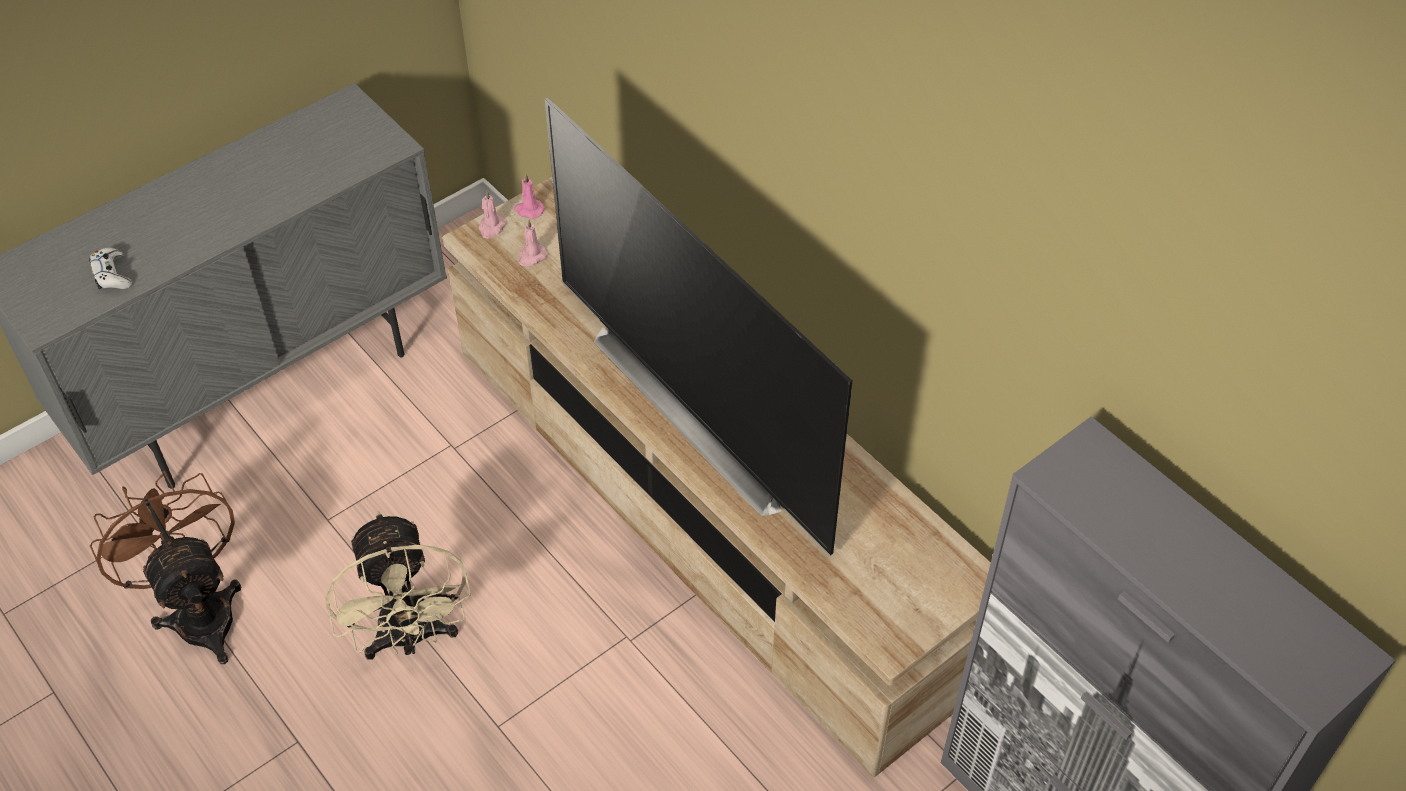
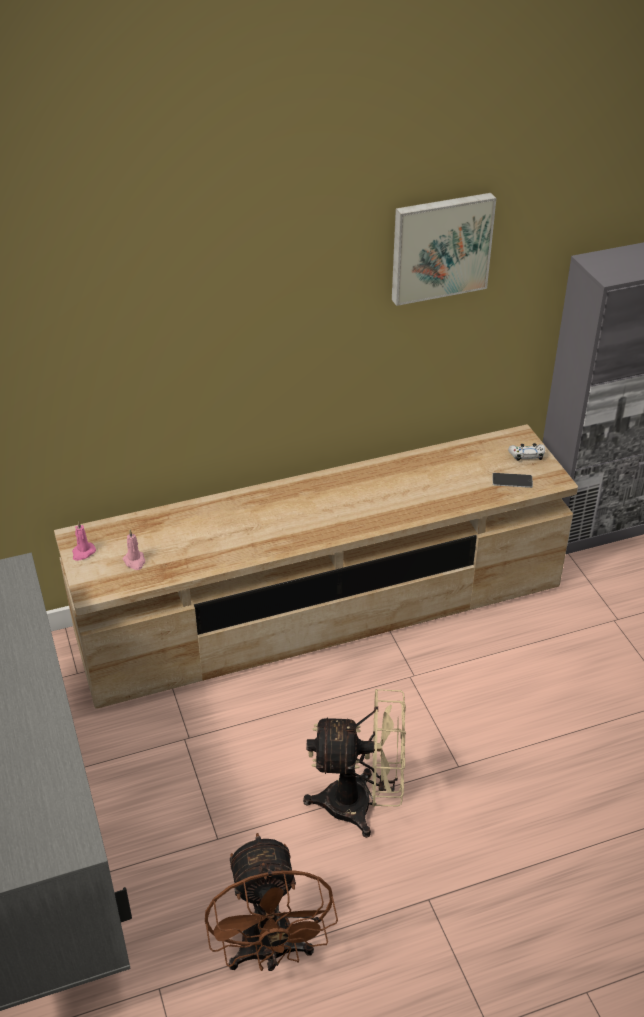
camera: 70 degrees left, 10 degrees down
white game controller [89,248,132,290] -> white game controller moved to [508,443,545,461]
brown fan [90,471,241,664] -> brown fan turned 90 degrees counterclockwise [205,833,338,971]
pink candle [479,191,506,238] -> none
television [545,97,853,556] -> none
none -> picture [392,193,496,306]
none -> phone [492,473,533,488]

